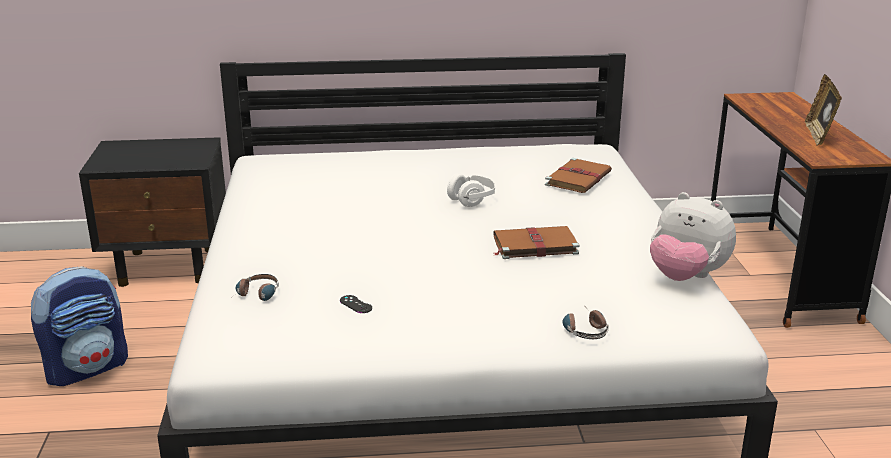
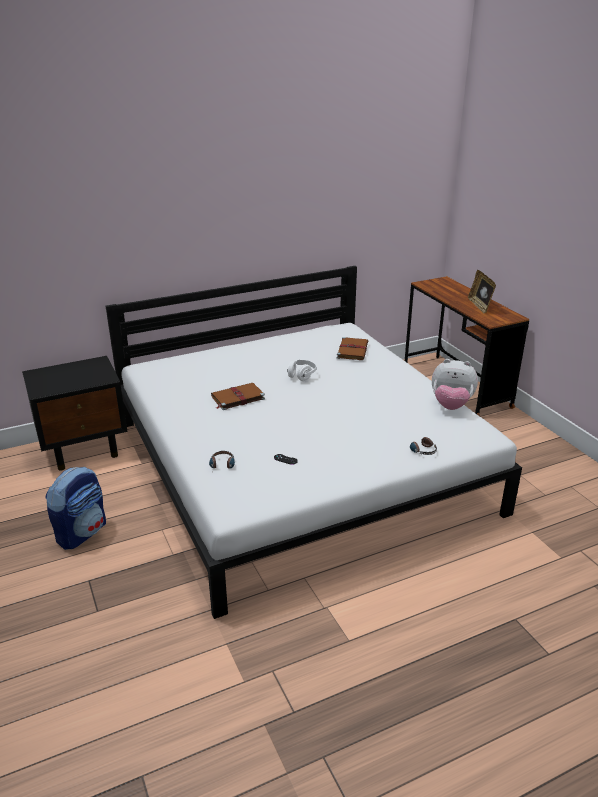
camera: 20 degrees left, 5 degrees up
brown book [493,226,580,259] -> brown book moved to [211,383,265,410]

